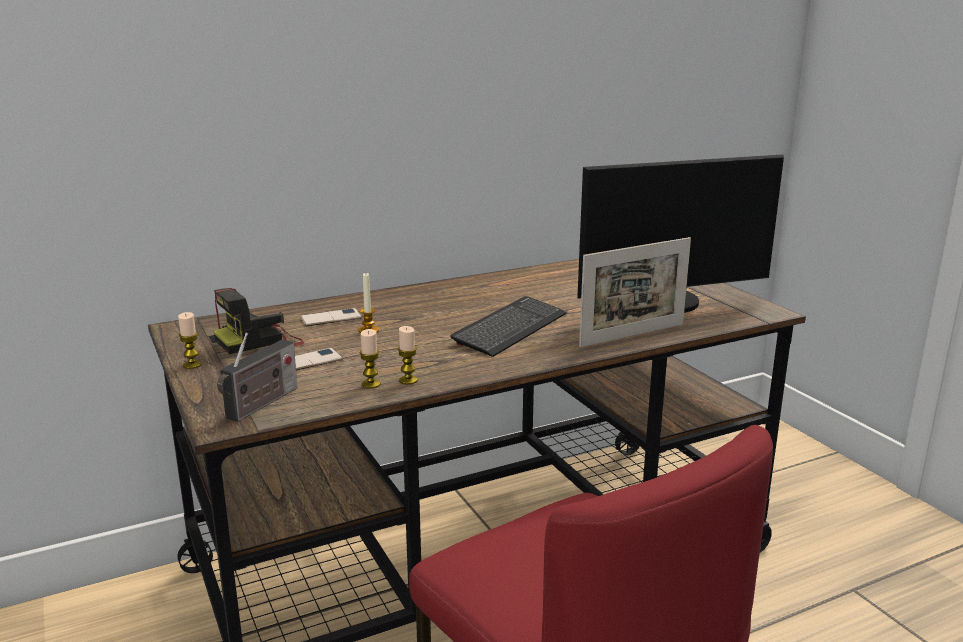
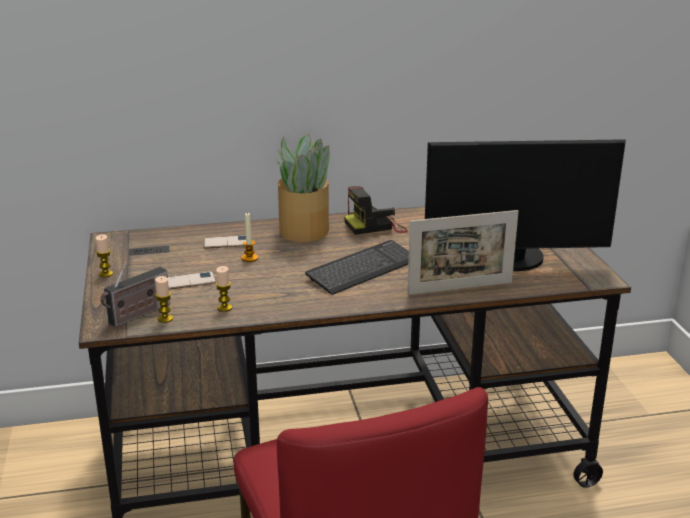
camera: 15 degrees right, 5 degrees up
camera [213,288,304,354] -> camera moved to [344,186,408,235]
candle [398,326,418,385] -> candle moved to [155,276,173,323]
none -> potted plant [275,134,330,242]

